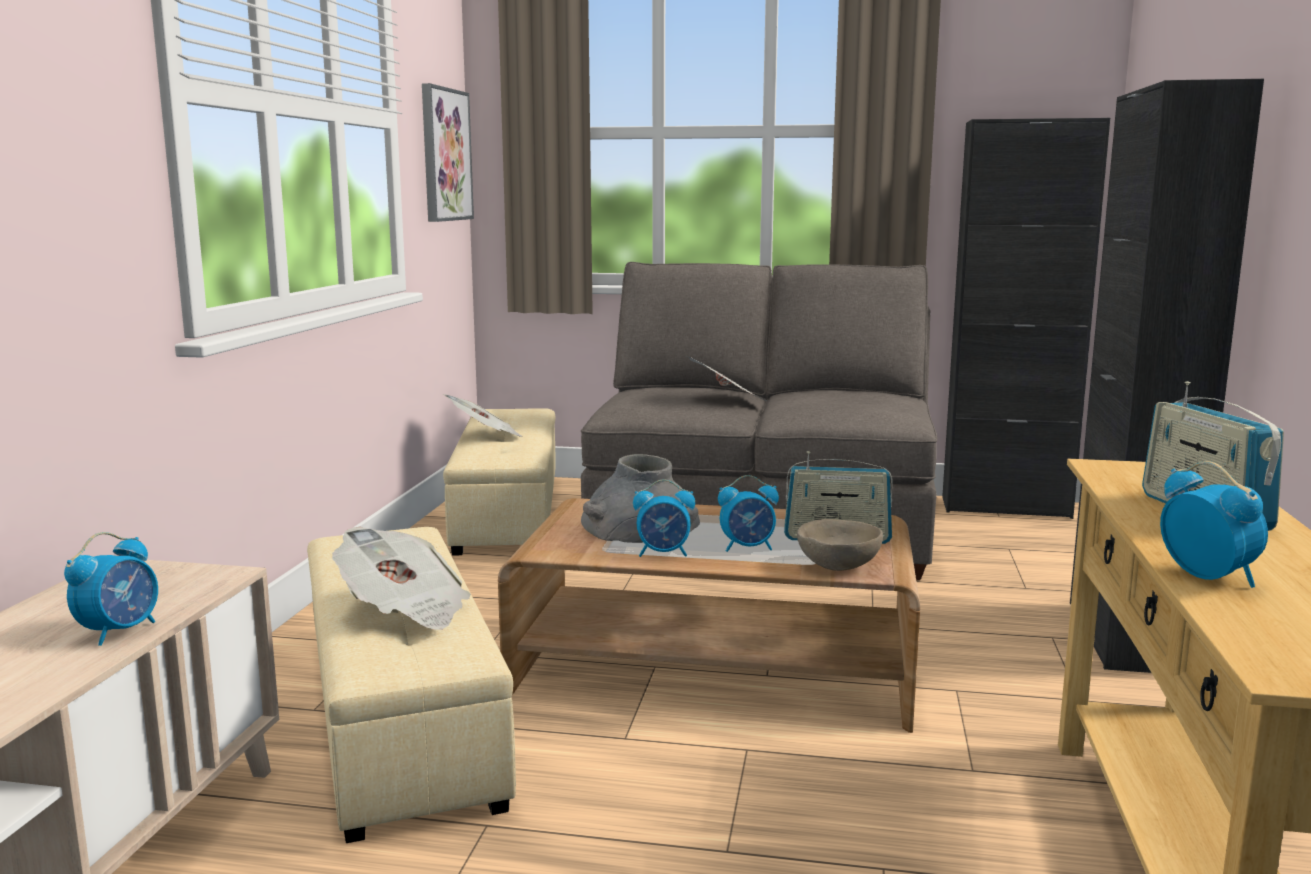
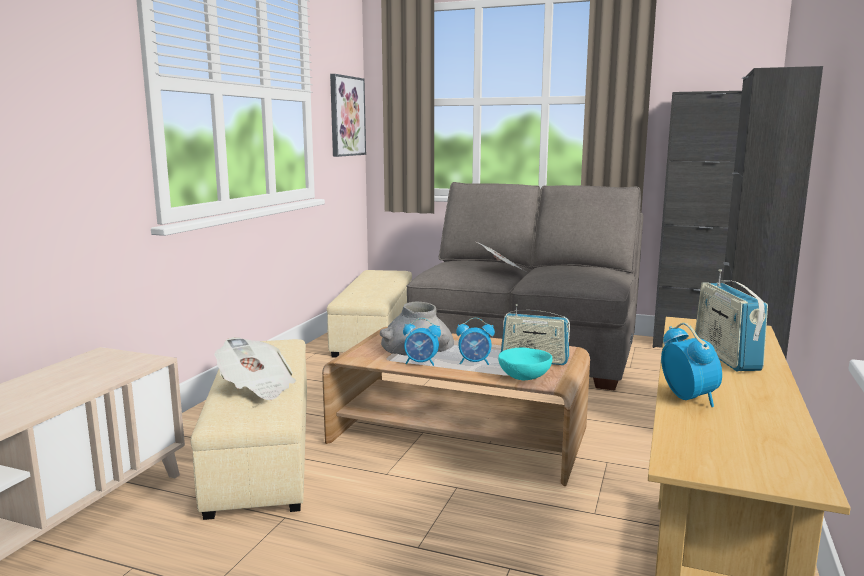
camera: 10 degrees right, 0 degrees up
alarm clock [64,532,158,646] -> none
newspaper [443,394,523,437] -> none
beige bowl [797,519,883,571] -> turquoise bowl [498,347,552,380]

